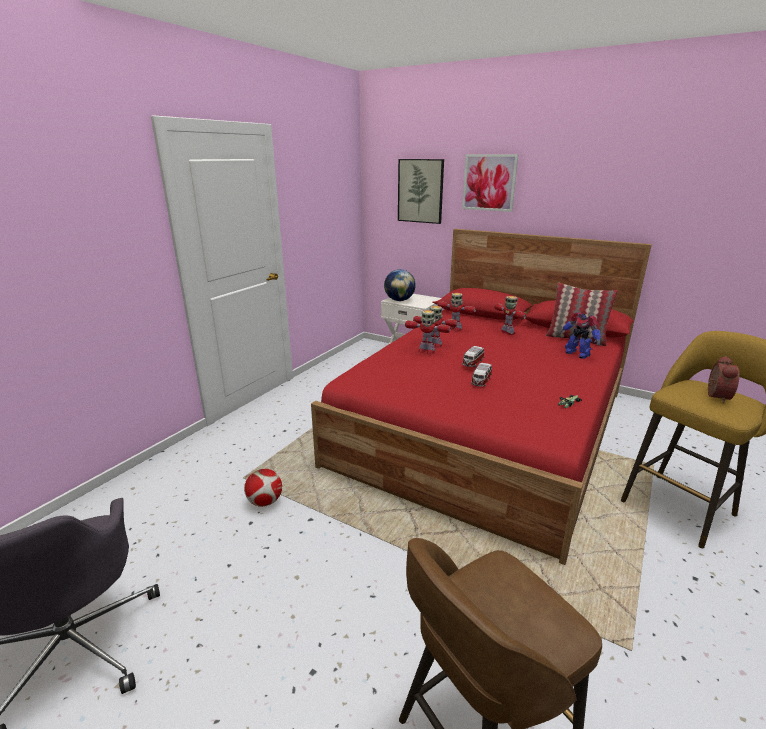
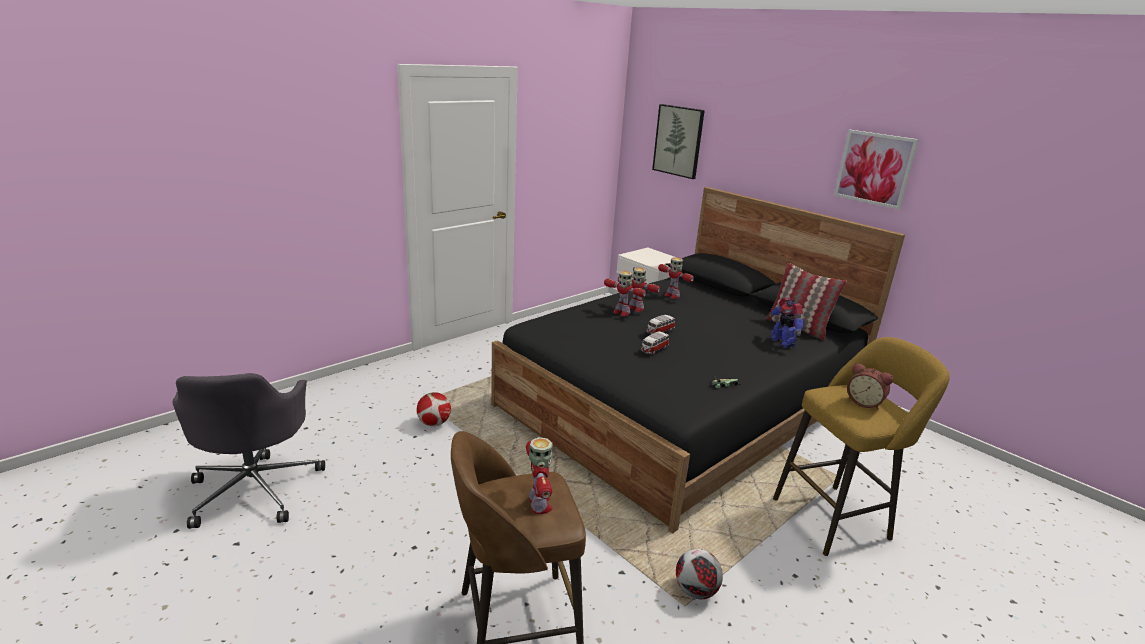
camera: 15 degrees right, 0 degrees up
red bed [311,229,652,565] -> black bed [491,187,905,533]
globe [384,269,416,301] -> none
picture [462,154,518,212] -> picture moved to [834,130,919,210]
toy robot [494,296,526,335] -> toy robot moved to [526,437,553,514]
alarm clock [708,356,740,403] -> alarm clock turned 90 degrees clockwise [847,363,893,410]
none -> football [676,549,723,599]

